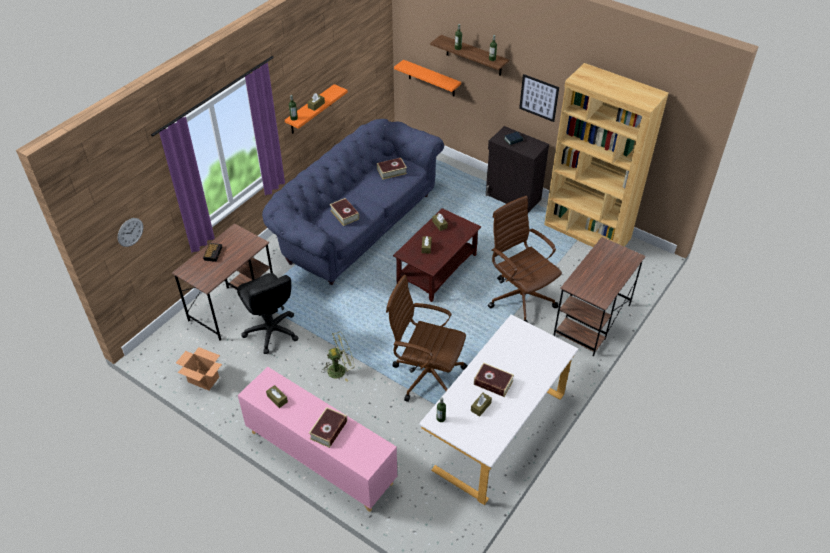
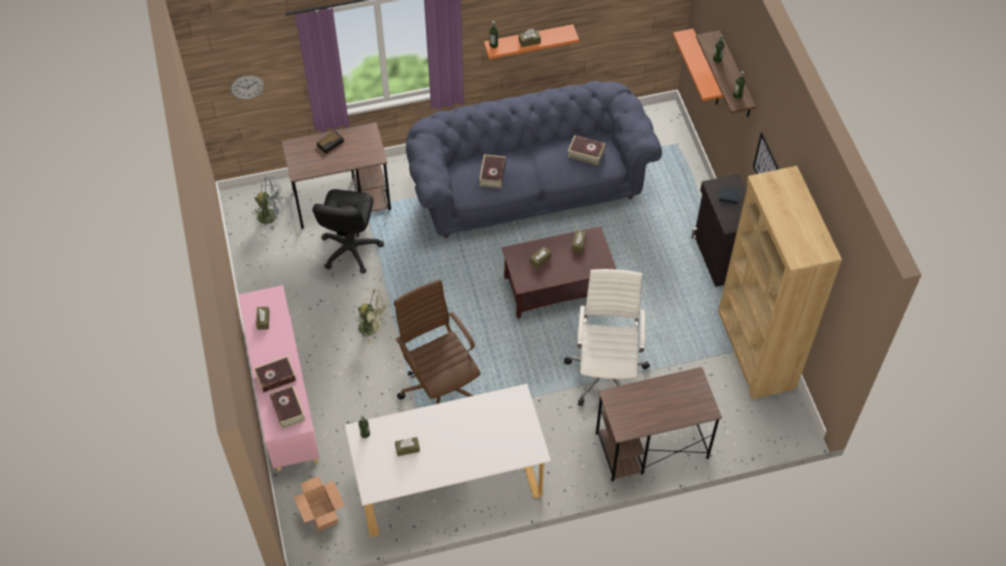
camera: 40 degrees right, 10 degrees up
cardboard box [176,347,222,390] -> cardboard box moved to [294,476,345,531]
book [474,362,514,397] -> book moved to [270,386,305,429]
brown office chair [488,196,562,323] -> white office chair [564,269,650,406]
none -> grey fan [252,177,283,230]

